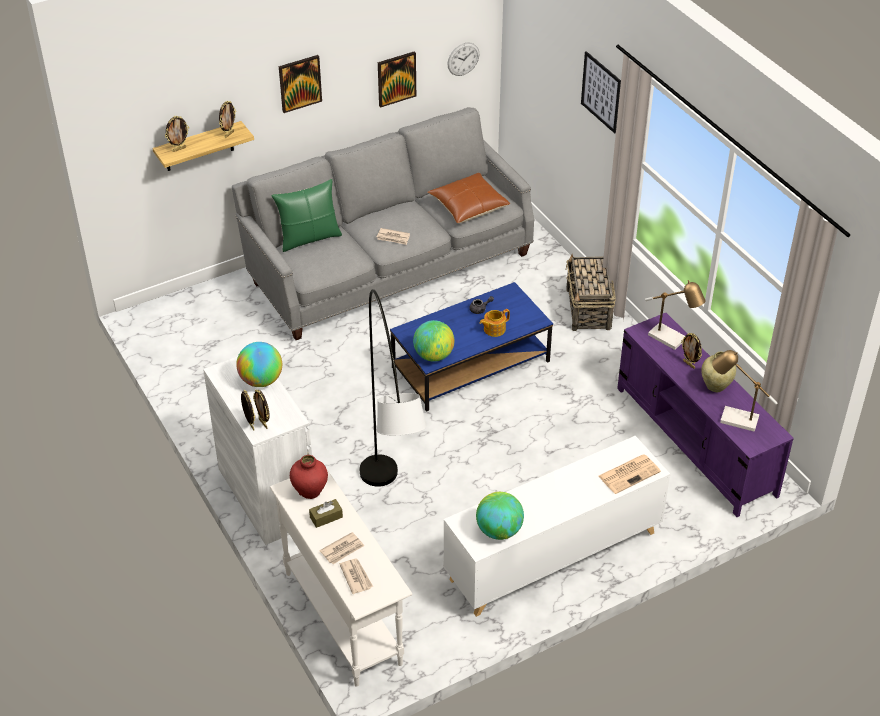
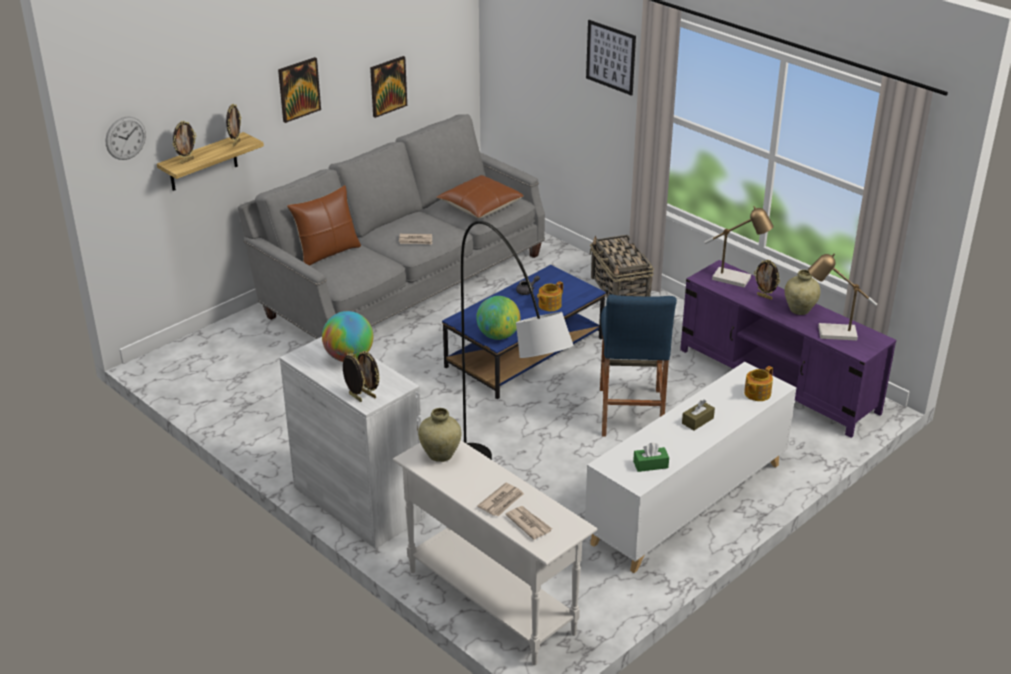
camera: 15 degrees left, 10 degrees down
green pillow [271,179,342,252] -> brown pillow [287,185,361,266]
red vase [290,455,328,499] -> beige vase [418,408,462,462]
brown tissue box [309,499,343,528] -> brown tissue box moved to [682,400,715,430]
wall clock [447,42,480,76] -> wall clock moved to [105,116,146,160]
globe [476,492,524,540] -> green tissue box [633,442,669,472]
newspaper [599,454,661,494] -> teapot [744,366,773,401]
none -> blue stool [600,294,677,437]

